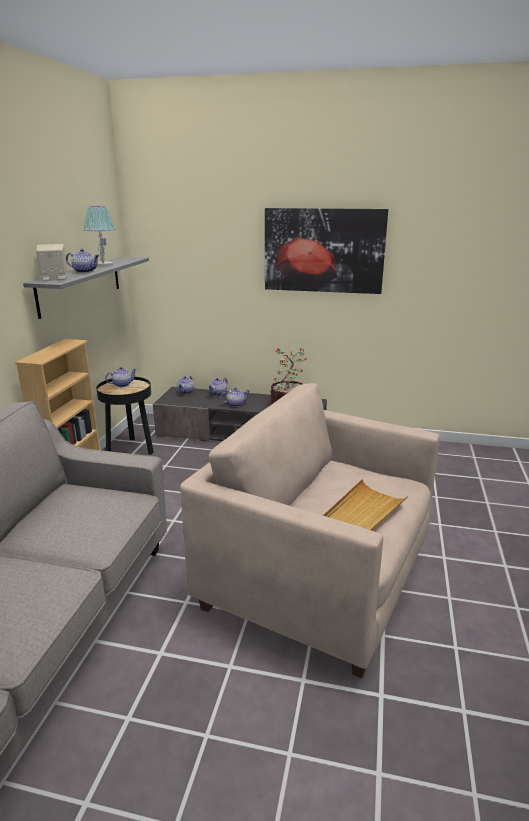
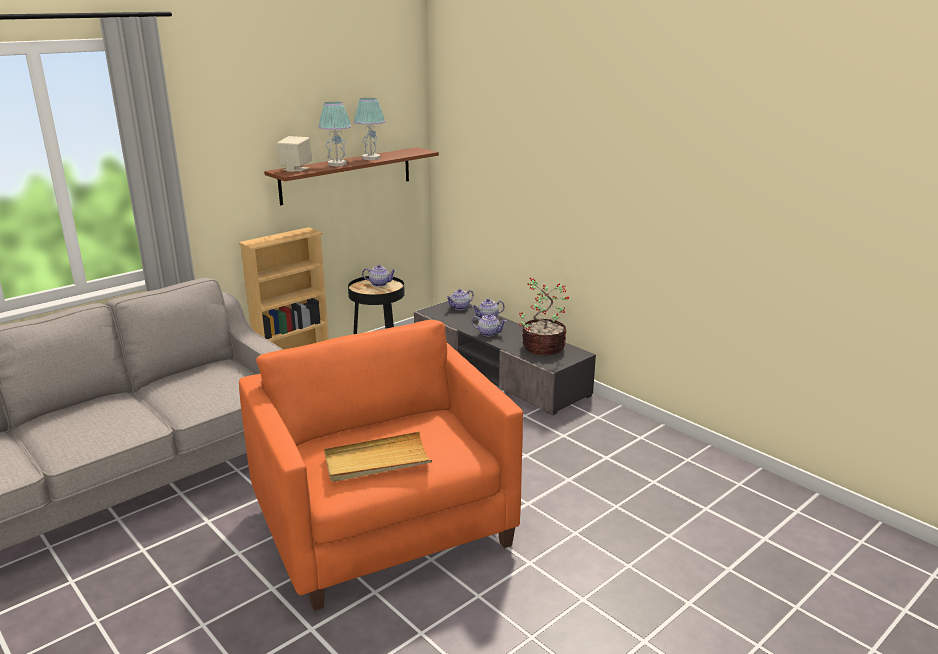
camera: 35 degrees right, 0 degrees up
grey shelf [23,257,149,319] -> brown shelf [264,147,439,205]
teapot [66,249,100,273] -> table lamp [318,102,351,166]
beige armchair [180,383,440,678] -> orange armchair [239,320,523,611]
picture [265,208,388,294] -> none

